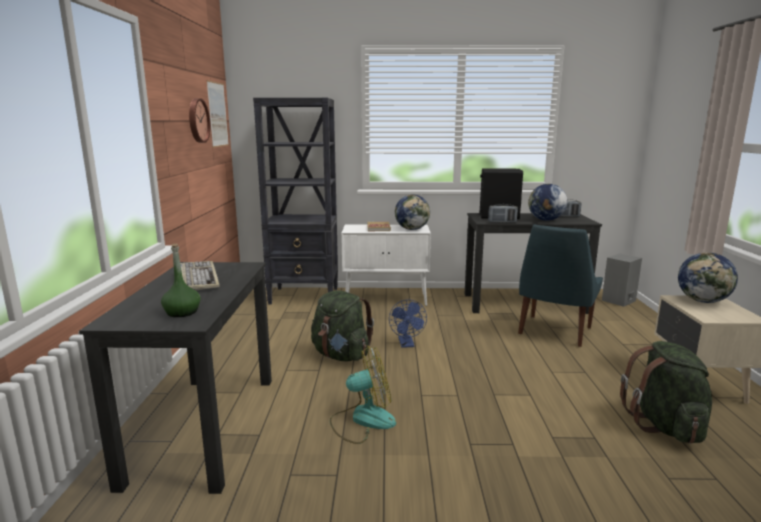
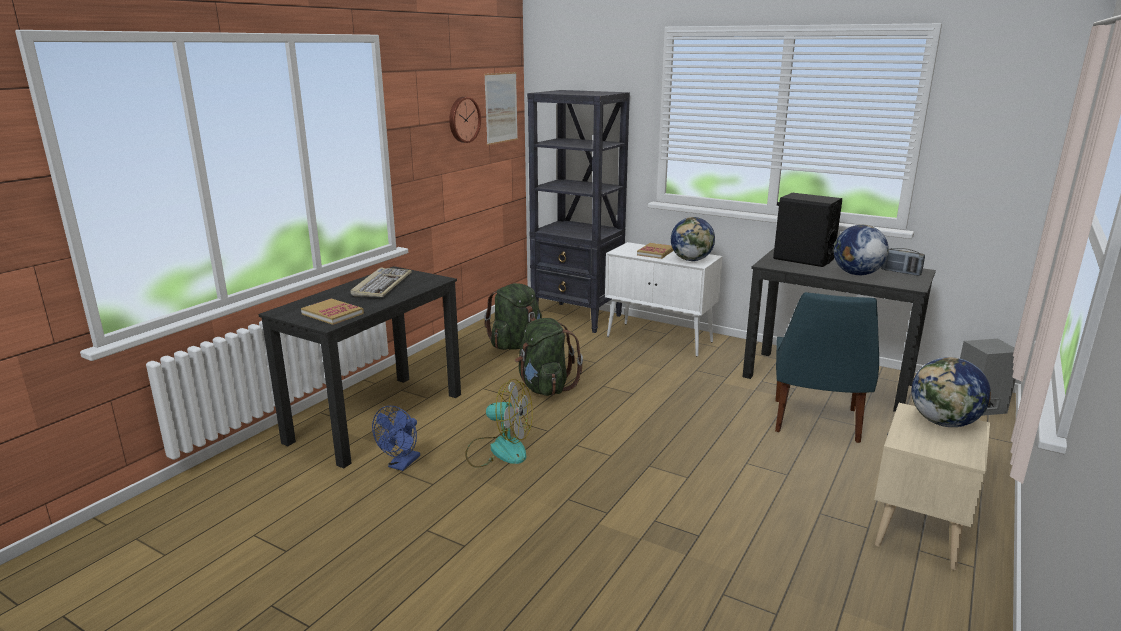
camera: 30 degrees right, 5 degrees up
green bottle [161,244,201,317] -> book [301,298,364,325]
blue fan [389,299,427,348] -> blue fan moved to [372,406,420,471]
radio [488,204,518,223] -> none
blue chair [518,225,603,347] -> blue chair turned 45 degrees counterclockwise [775,292,879,443]
green backpack [620,341,712,444] -> green backpack moved to [484,283,542,350]

